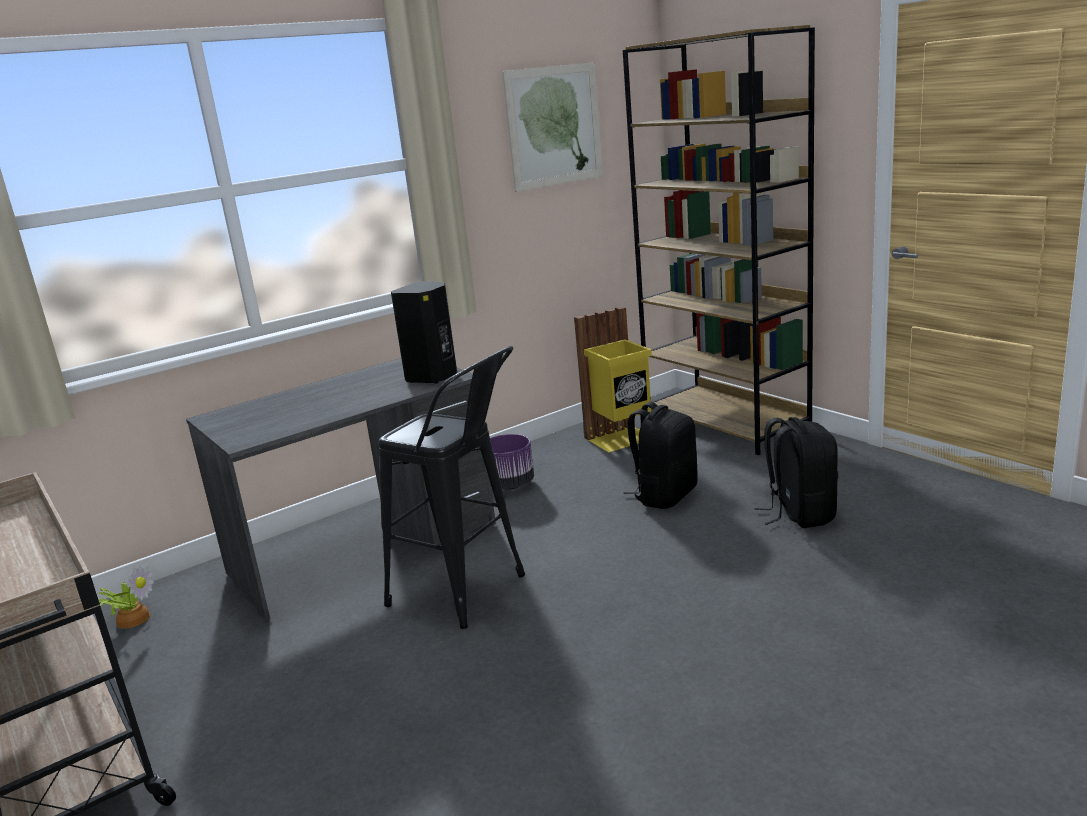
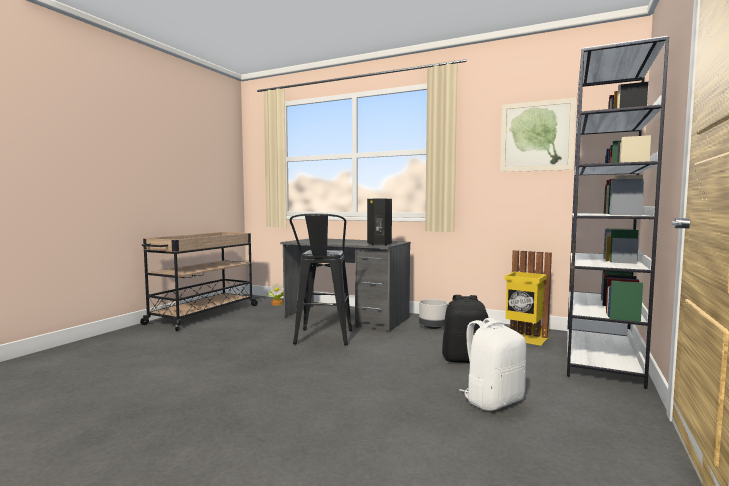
camera: 60 degrees right, 15 degrees down
purple planter [490,434,534,490] -> grey planter [419,299,448,329]
brown bookcase [623,25,815,455] -> white bookcase [567,36,669,389]
black backpack [754,417,838,528] -> white backpack [459,318,526,411]

